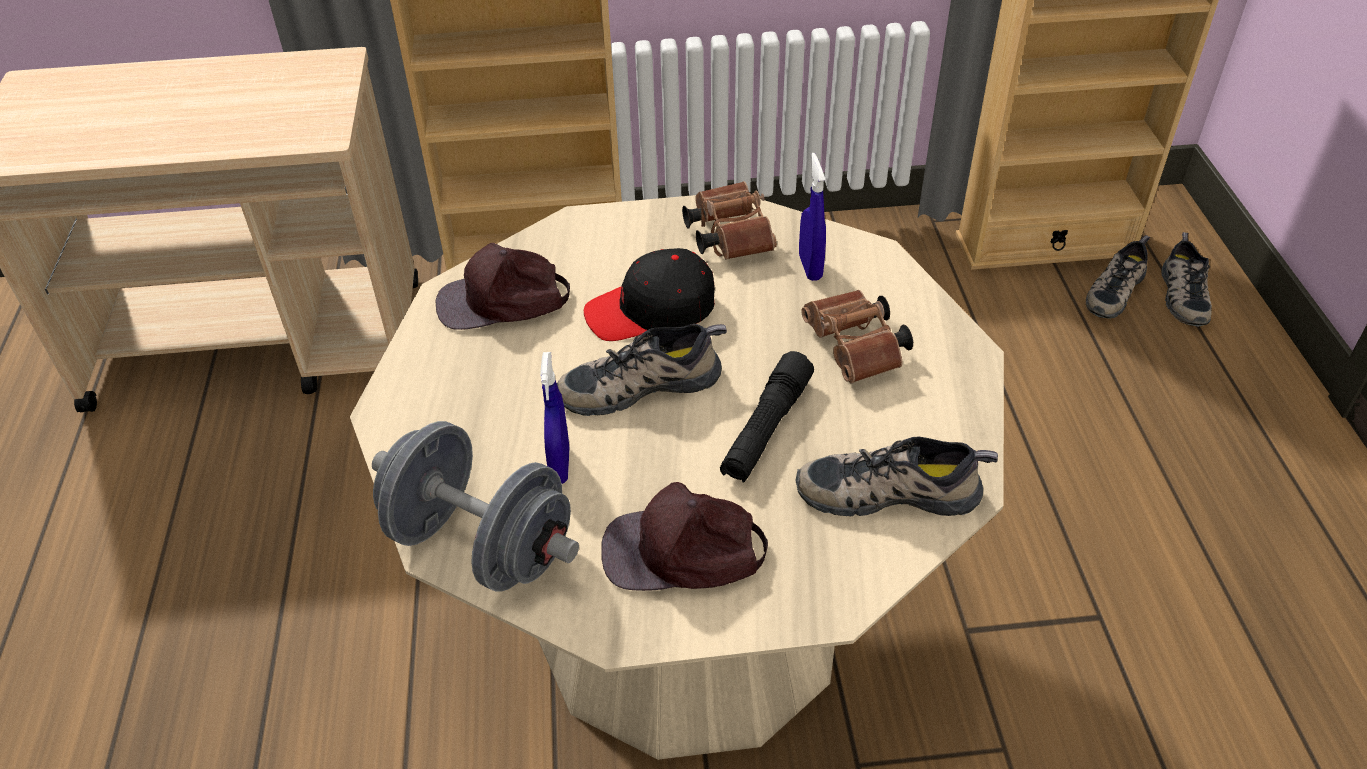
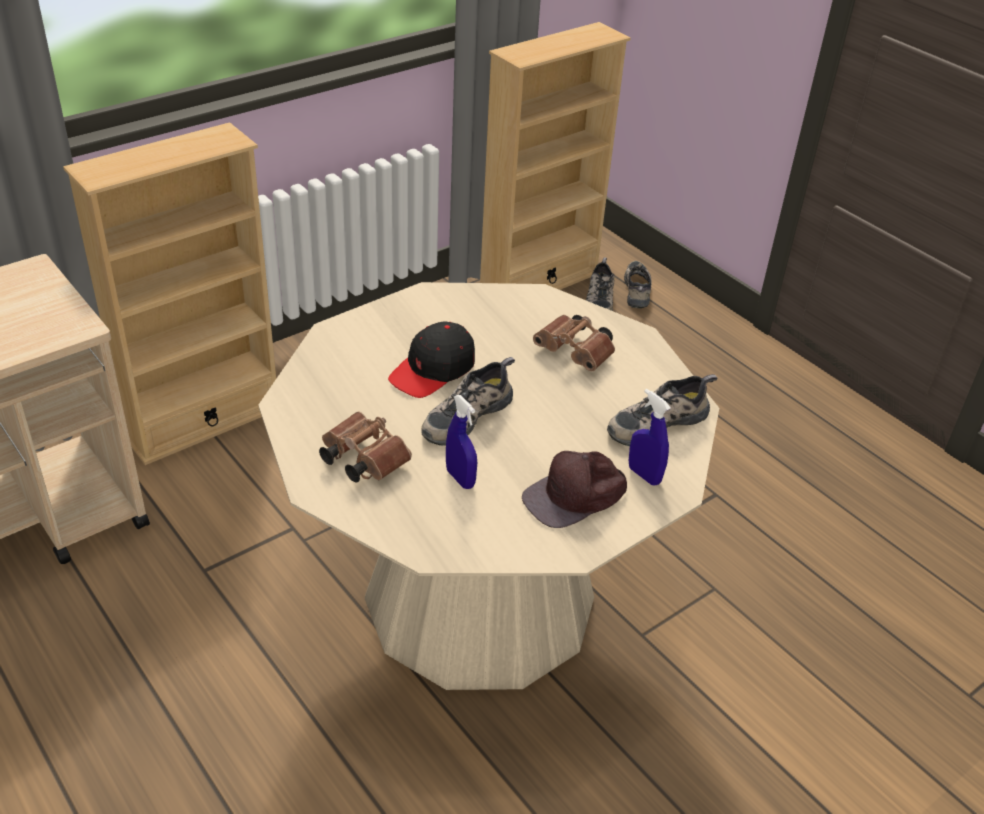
camera: 35 degrees left, 5 degrees down
grey dumbbell [372,421,579,592] -> none
brown cap [435,243,570,330] -> none
brown binoculars [682,181,777,260] -> brown binoculars moved to [319,412,412,483]
black flashlight [720,351,814,483] -> none
blue spray bottle [799,153,826,281] -> blue spray bottle moved to [629,389,671,486]
shoe [1161,232,1212,327] -> shoe turned 150 degrees counterclockwise [624,261,652,308]

